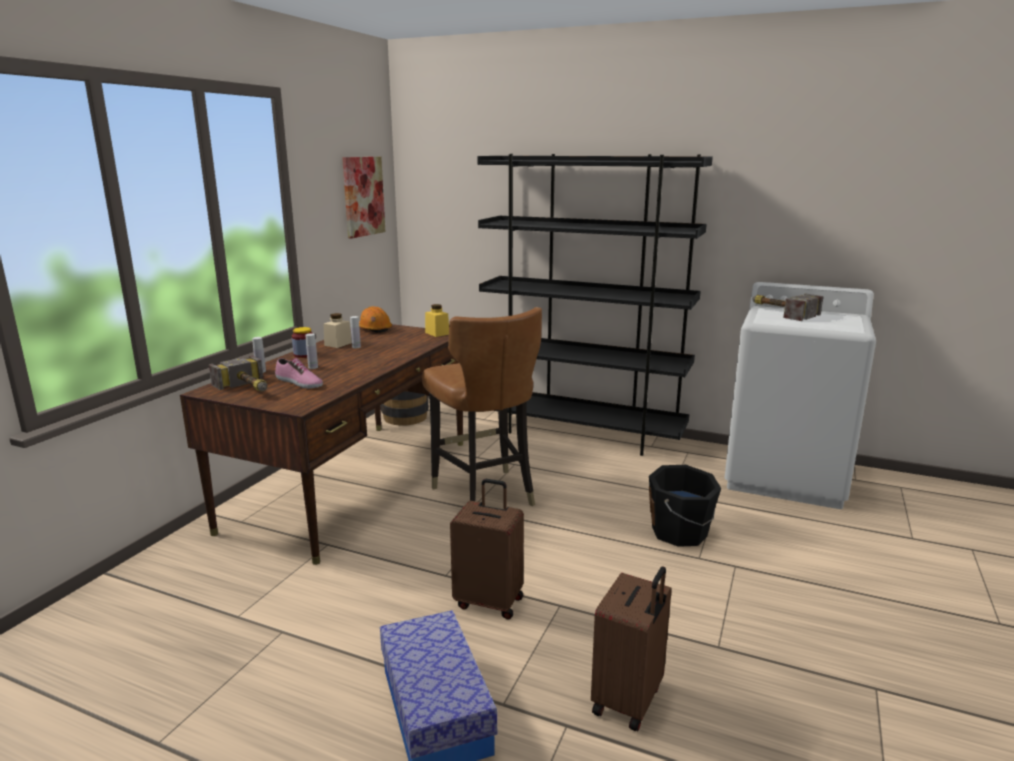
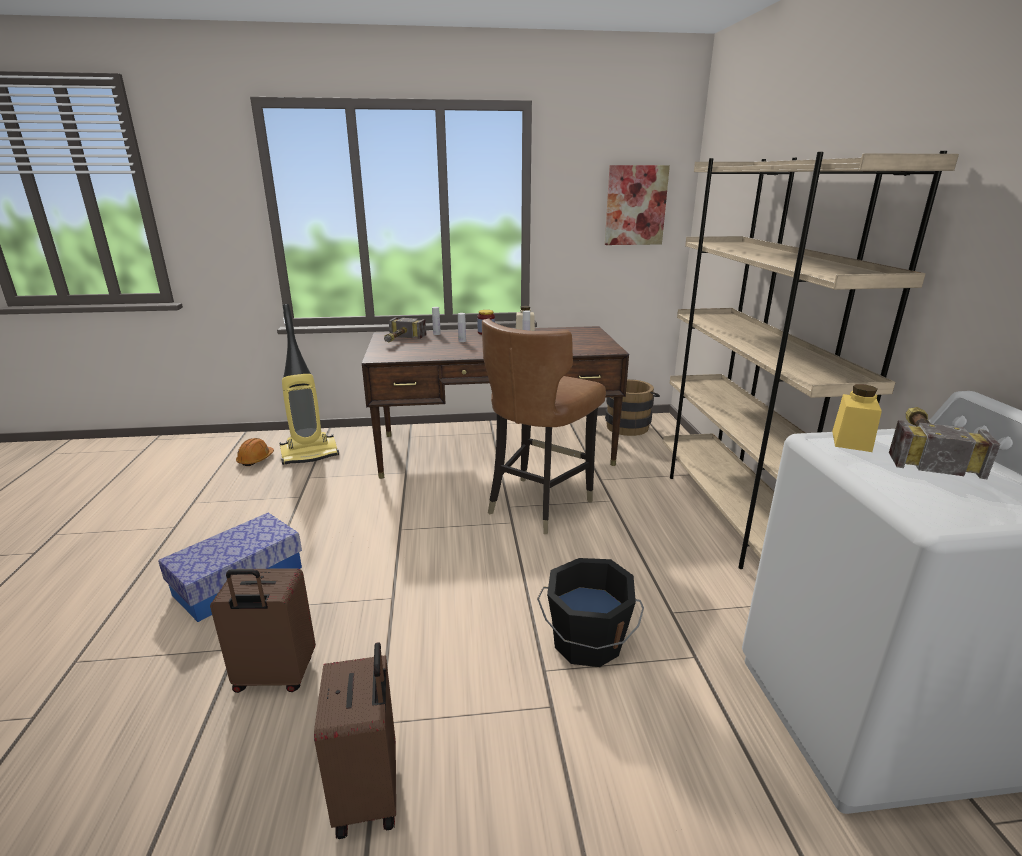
camera: 60 degrees right, 5 degrees up
shoe [275,358,323,388] -> none
orange hard hat [359,306,392,333] -> orange hard hat moved to [236,438,274,466]
yellow jar [425,304,449,337] -> yellow jar moved to [832,384,882,452]
brown suitcase [450,479,524,620] -> brown suitcase moved to [314,643,396,839]
black bookcase [477,154,713,456] -> beige bookcase [663,151,959,569]
none -> vacuum cleaner [280,304,339,465]

